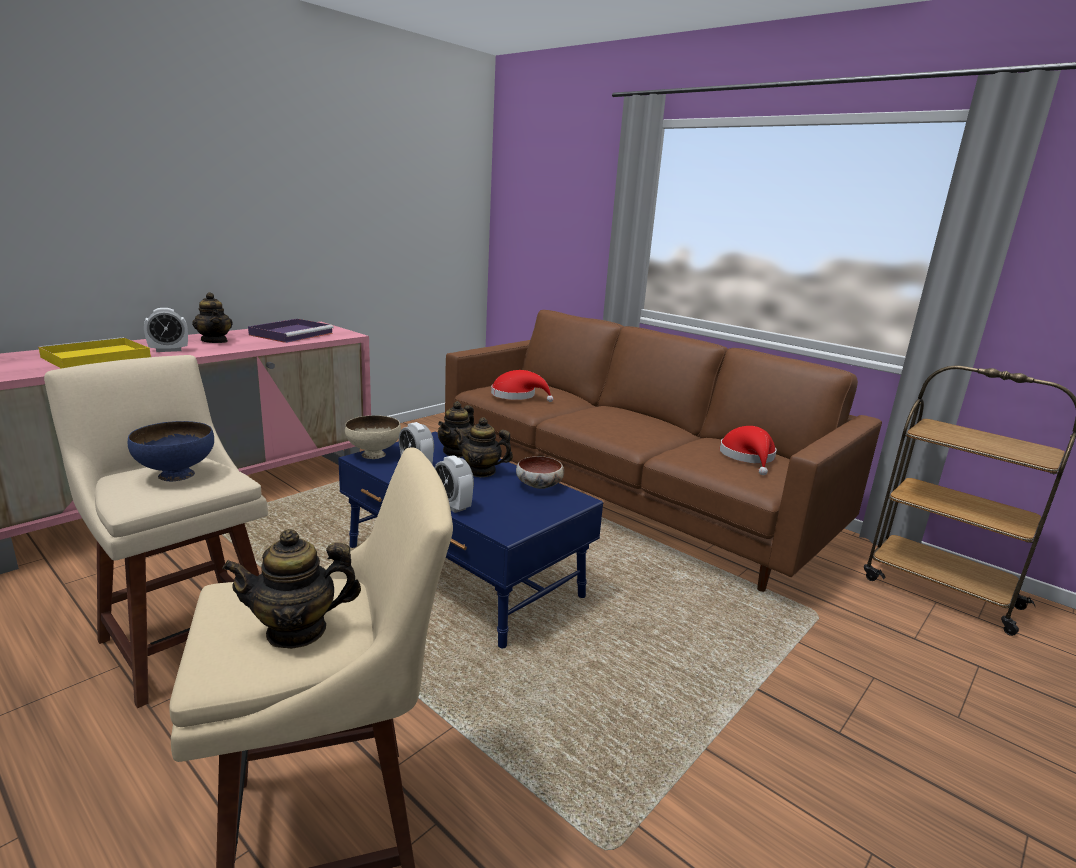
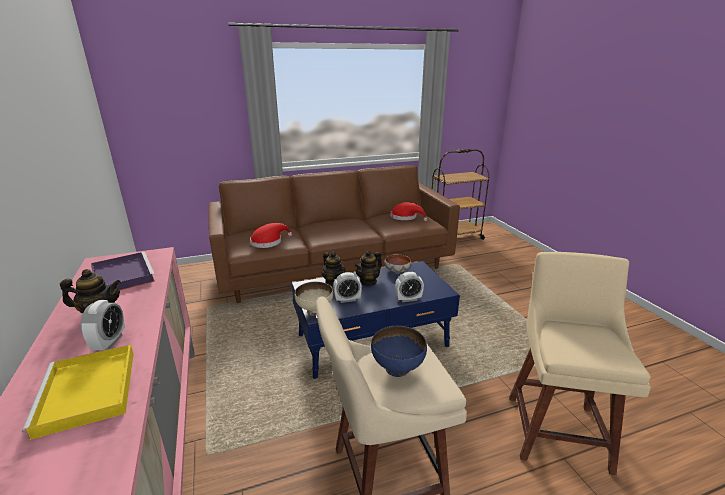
camera: 60 degrees left, 5 degrees up
teapot [222,529,361,649] -> none

